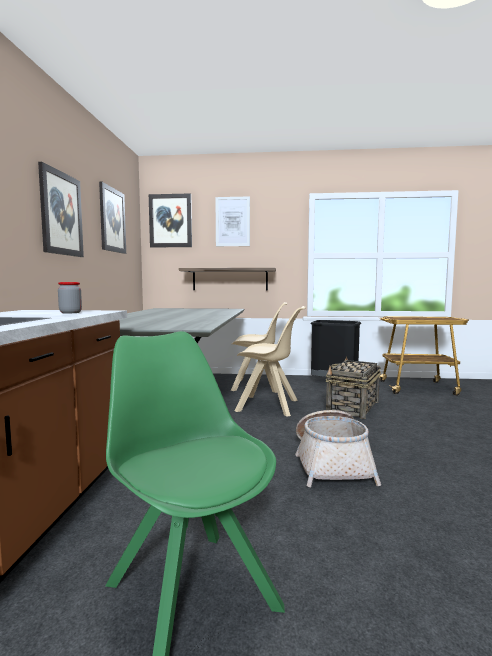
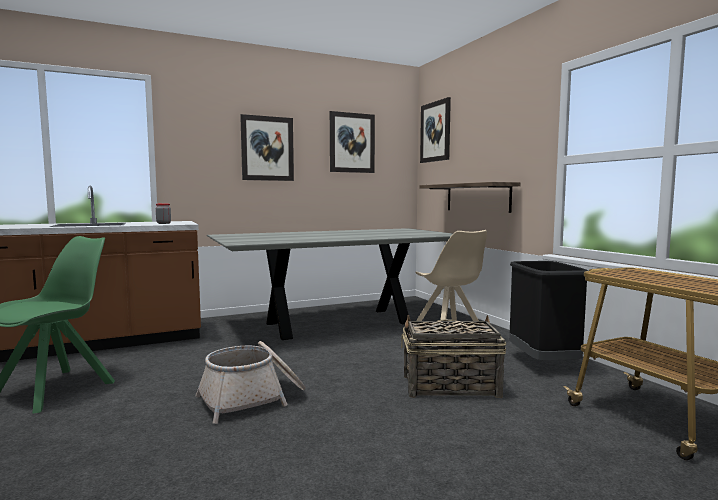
camera: 60 degrees right, 0 degrees up
picture [215,196,250,246] -> none
beige chair [235,306,306,416] -> none

